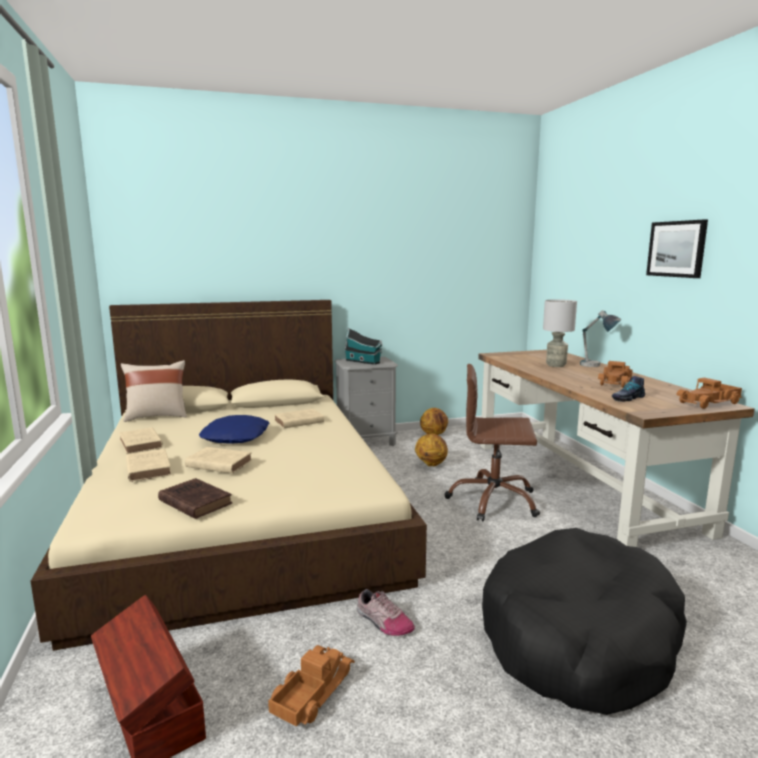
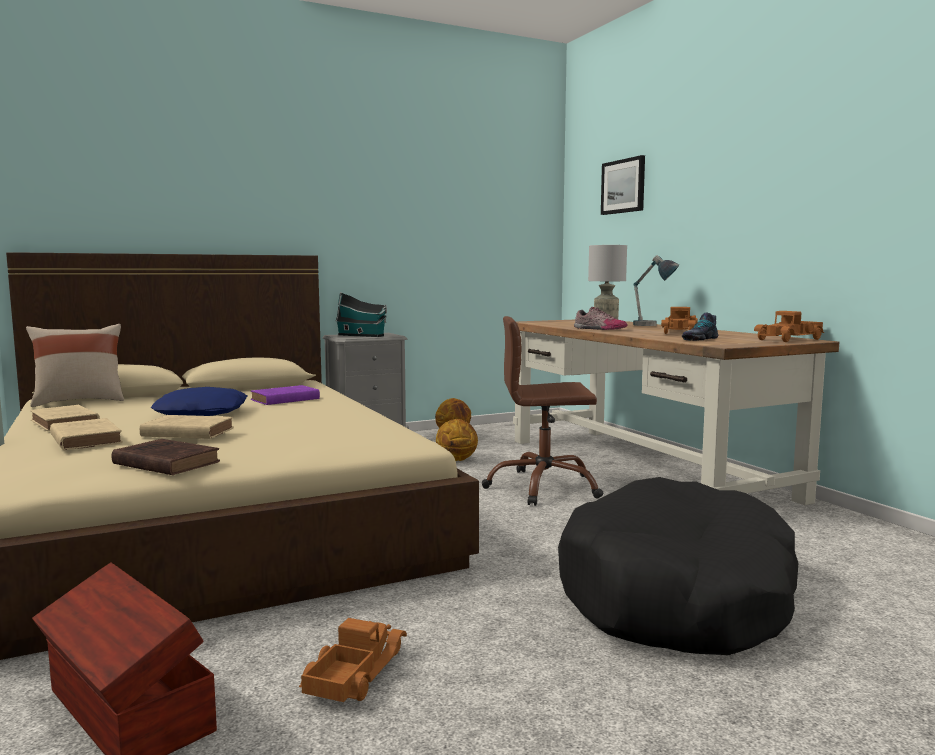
camera: 10 degrees left, 5 degrees down
beige book [274,409,324,428] -> purple book [250,385,320,405]
shoe [357,589,415,636] -> shoe moved to [574,307,628,330]
picture [646,219,708,278] -> picture moved to [601,155,645,215]

